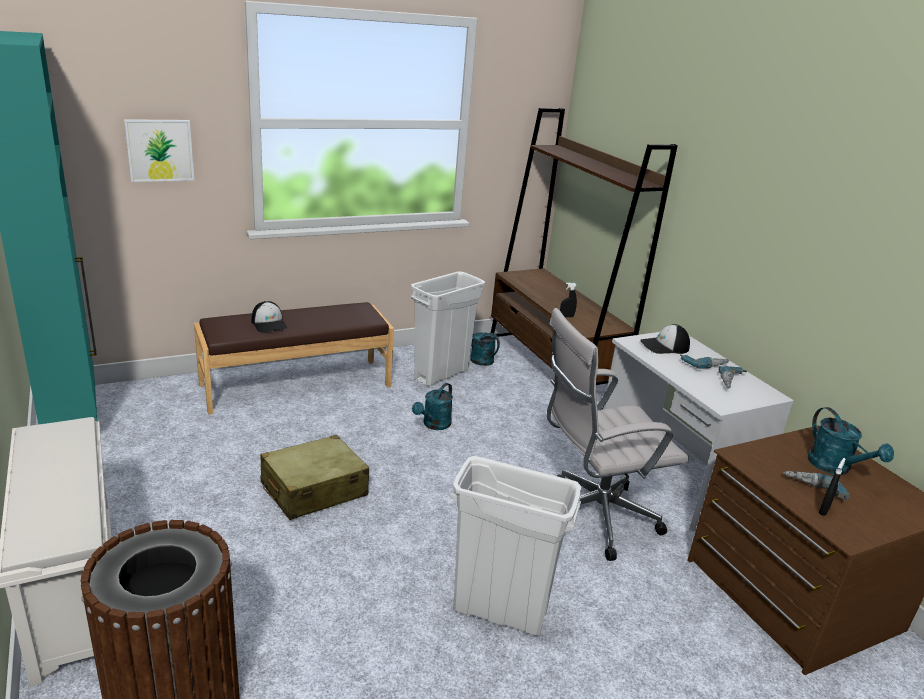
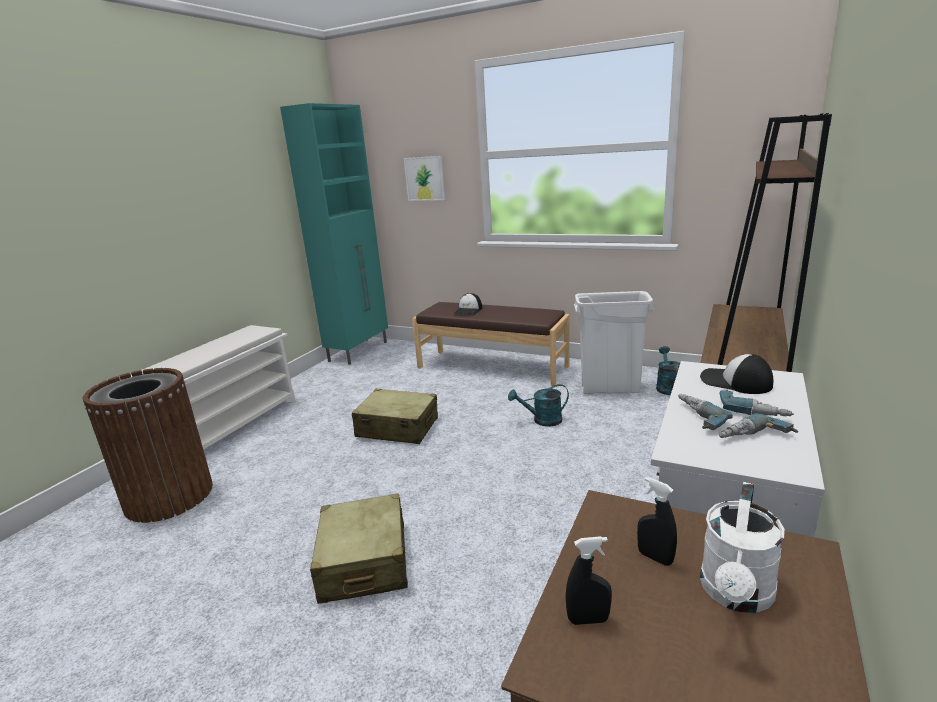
camera: 55 degrees right, 5 degrees down
white trash can [450,456,581,636] -> beige suitcase [310,493,408,604]
white office chair [547,308,689,561] -> none
black spray bottle [560,282,577,317] -> black spray bottle moved to [637,477,677,566]
power drill [783,471,851,501] -> power drill moved to [678,394,733,430]
turquoise watering can [808,407,894,475] -> white watering can [700,482,785,613]

